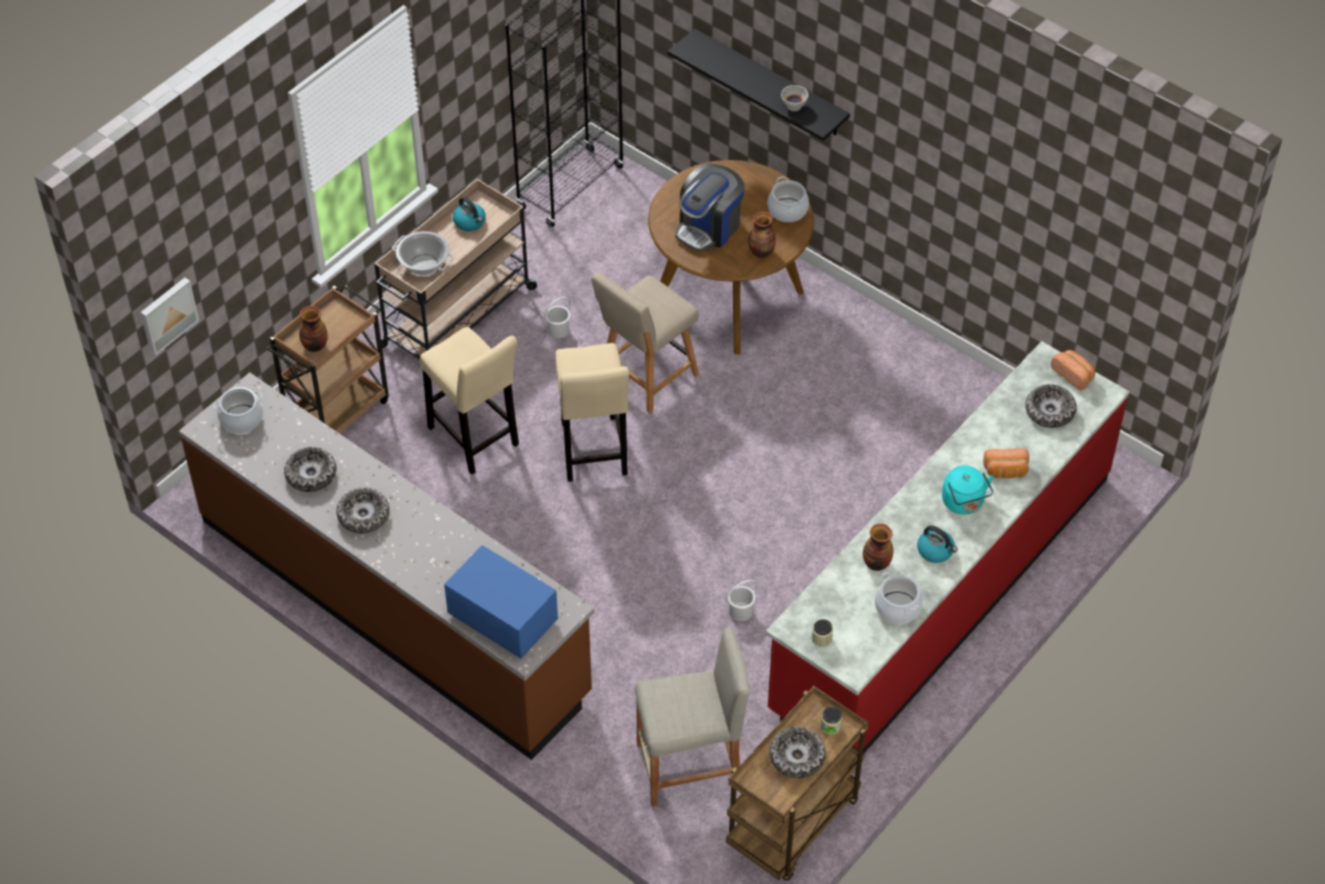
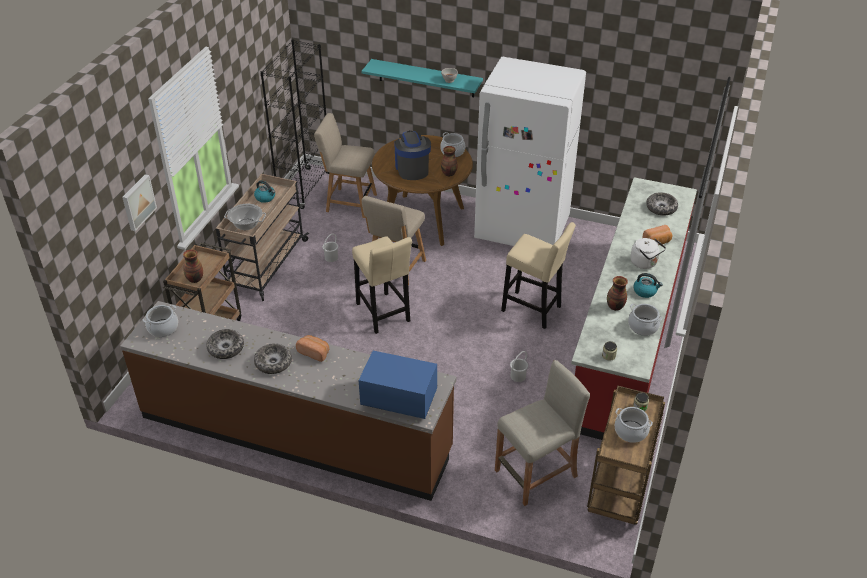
camera: 20 degrees left, 10 degrees down
picture [140,278,199,356] -> picture moved to [122,174,157,231]
beige stool [420,327,519,474] -> beige stool moved to [501,222,576,329]
black shelf [667,28,850,141] -> turquoise shelf [361,59,483,97]
coffee machine [675,164,745,252] -> coffee machine turned 150 degrees clockwise [394,131,431,180]
bowl [769,727,826,778] -> cooking pot [615,407,653,443]
turquoise kettle [942,465,994,515] -> white kettle [630,238,666,269]
bread [1051,350,1095,390] -> bread moved to [296,335,329,362]
none -> beige chair [314,113,377,218]
none -> white fridge [474,57,586,246]

